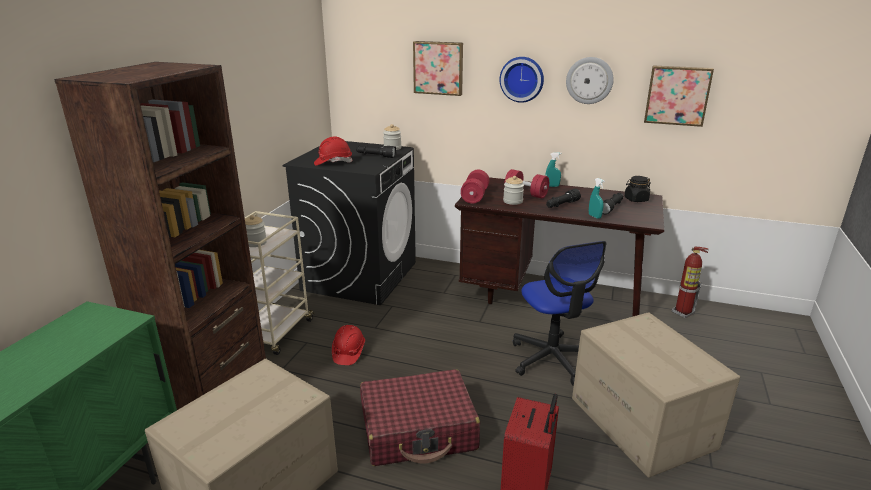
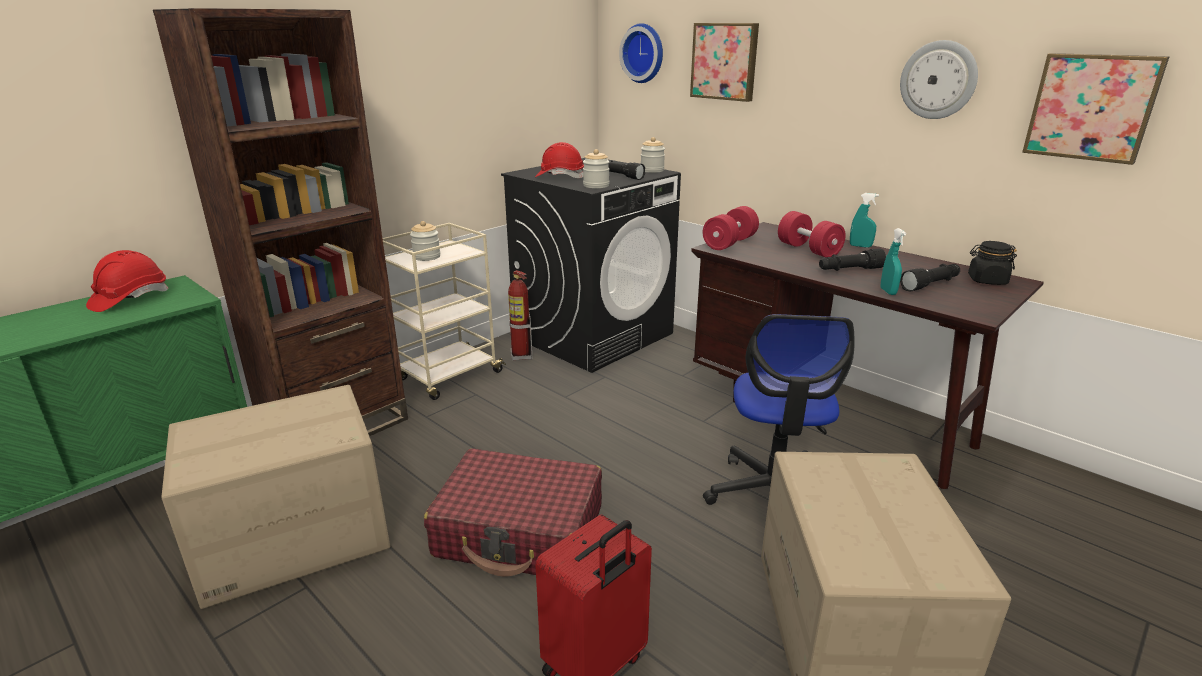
camera: 25 degrees right, 0 degrees up
red hard hat [332,325,365,365] -> red hard hat moved to [86,250,168,312]
wall clock [500,57,544,103] -> wall clock moved to [619,23,663,83]
jar [503,176,524,205] -> jar moved to [583,149,610,188]
fire extinguisher [672,246,709,318] -> fire extinguisher moved to [508,270,532,361]

